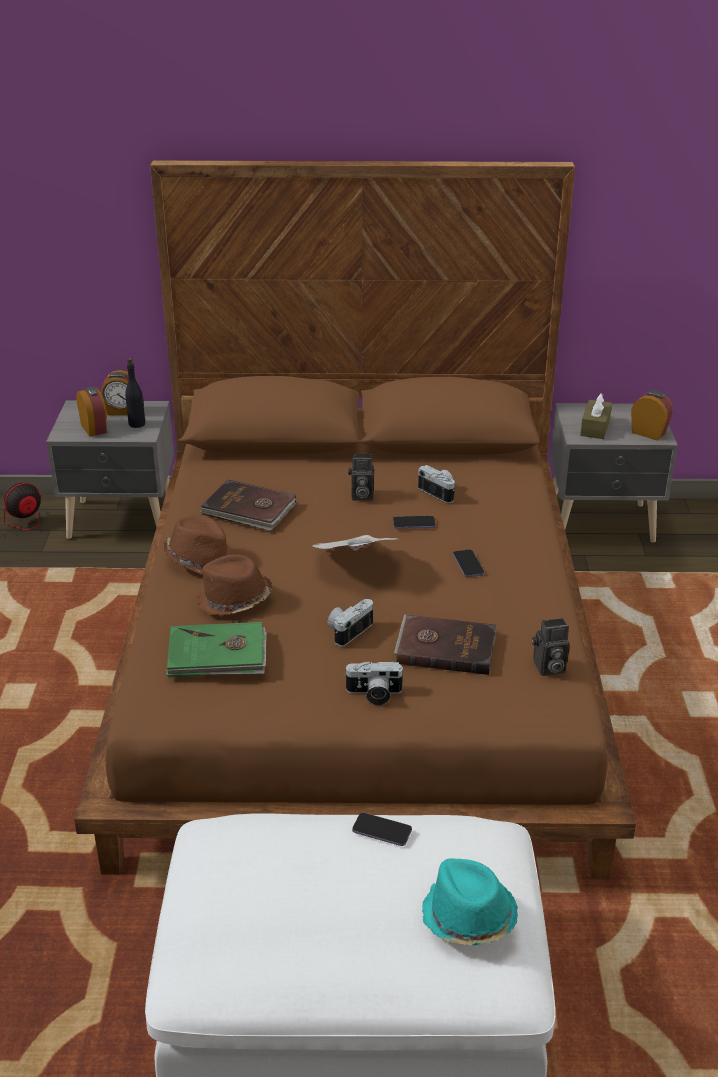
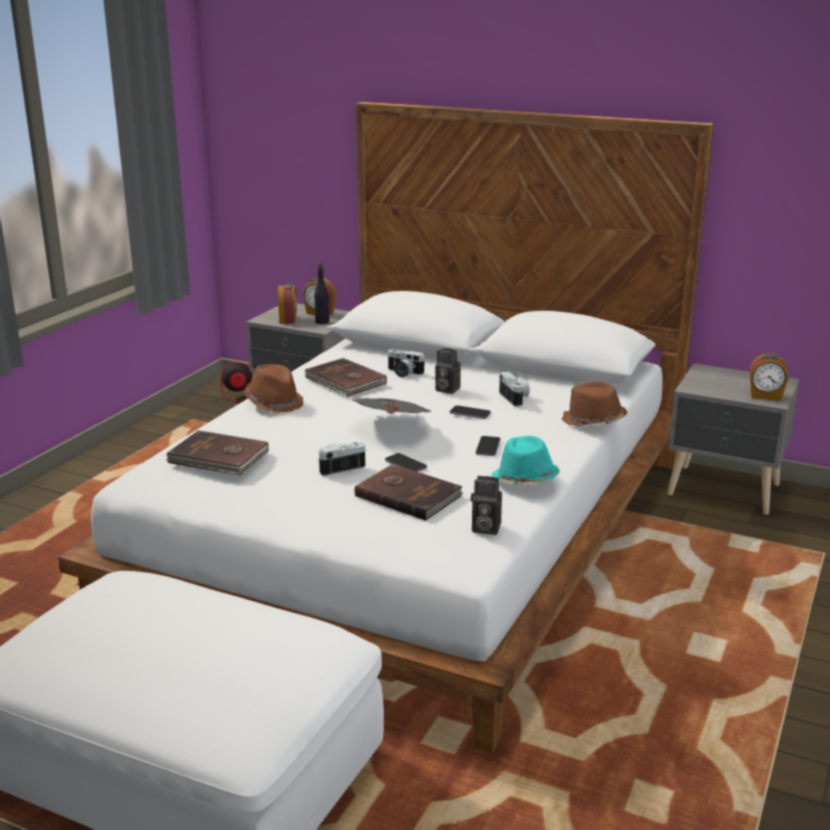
camera: 25 degrees right, 10 degrees down
brown bed [74,160,636,879] -> white bed [58,102,714,753]
green book [166,622,267,678] -> brown book [166,430,269,476]
brown hat [197,554,273,616] -> brown hat moved to [562,381,627,427]
camera [344,661,405,705] -> camera moved to [387,349,425,377]
phone [352,812,412,846] -> phone moved to [385,453,427,472]
turquoise hat [422,858,518,946] -> turquoise hat moved to [492,436,560,485]
brown tissue box [580,394,612,439] -> none
alarm clock [631,390,673,441] -> alarm clock turned 135 degrees clockwise [750,353,789,401]

